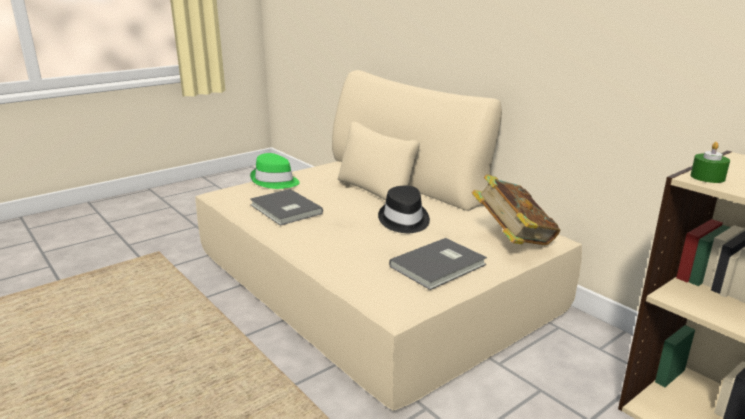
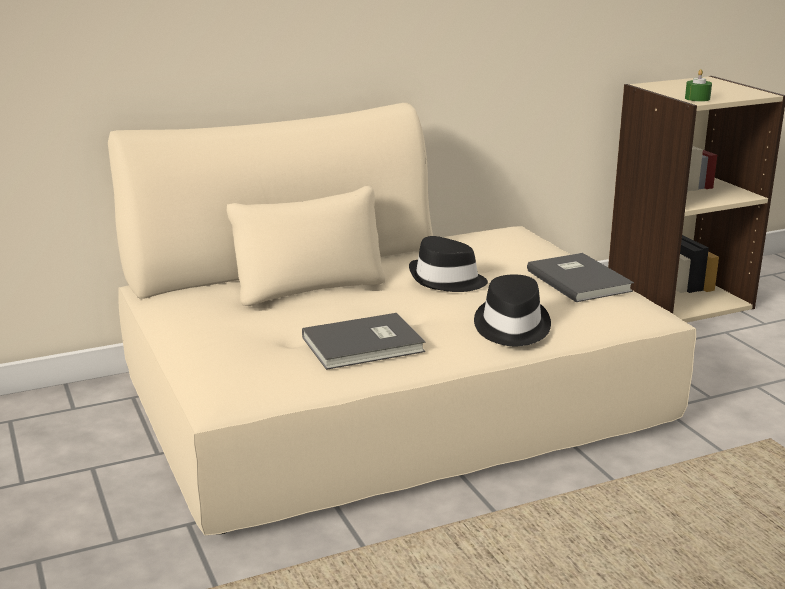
camera: 75 degrees left, 0 degrees up
green hat [250,153,300,189] -> none
book [472,174,560,245] -> none
none -> black hat [474,274,551,346]

